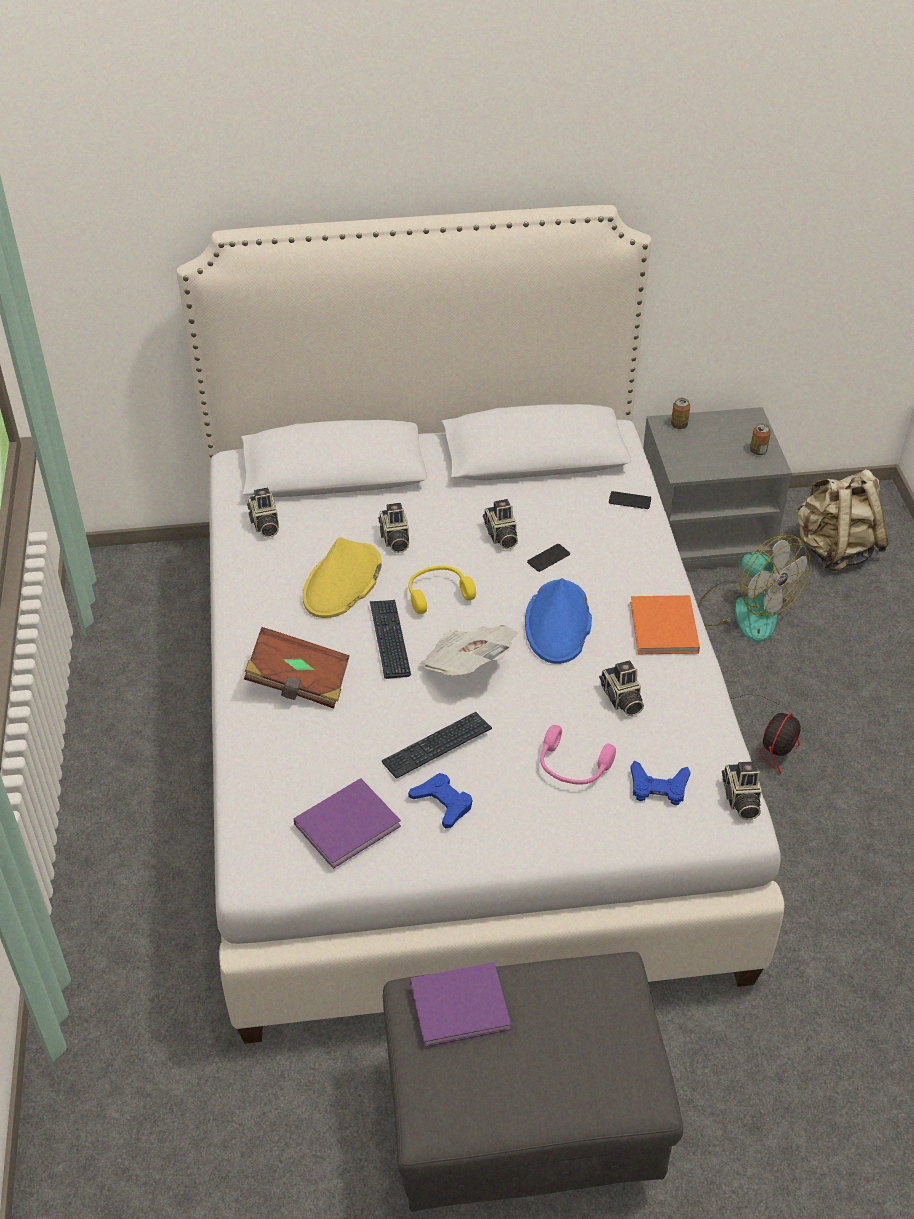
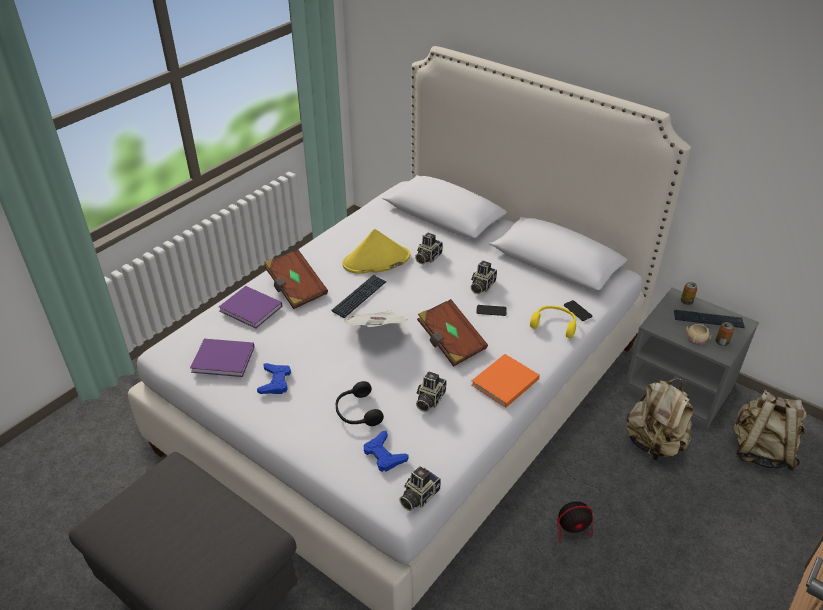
camera: 45 degrees right, 5 degrees down
camera [247,488,279,538] -> none
keyboard [382,712,492,779] -> keyboard moved to [674,310,745,328]
yellow headphones [408,566,476,614] -> yellow headphones moved to [530,306,576,338]
purple book [410,962,511,1047] -> purple book moved to [219,286,283,329]
blue hat [525,578,592,664] -> brown book [417,299,488,367]
pink headphones [540,725,616,785] -> black headphones [336,381,384,426]
fan [698,535,810,642] -> beige backpack [626,378,694,461]
none -> beige mug [686,324,711,345]

